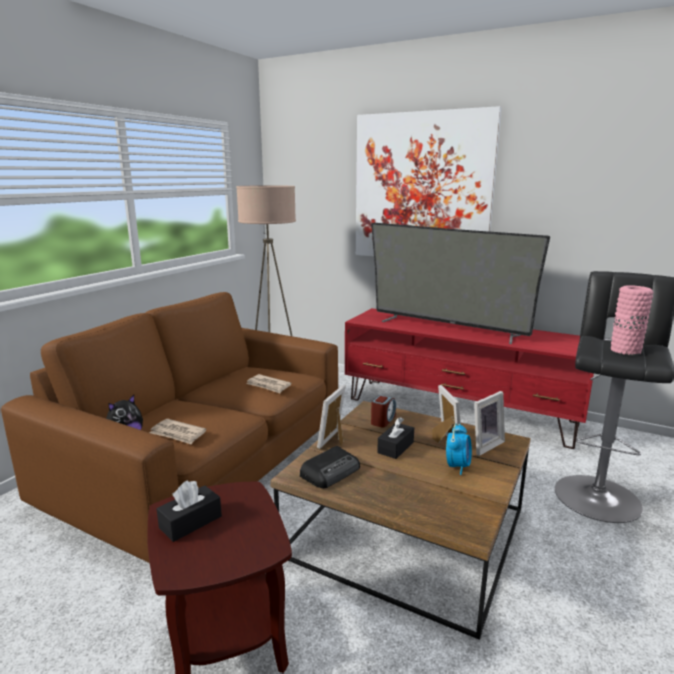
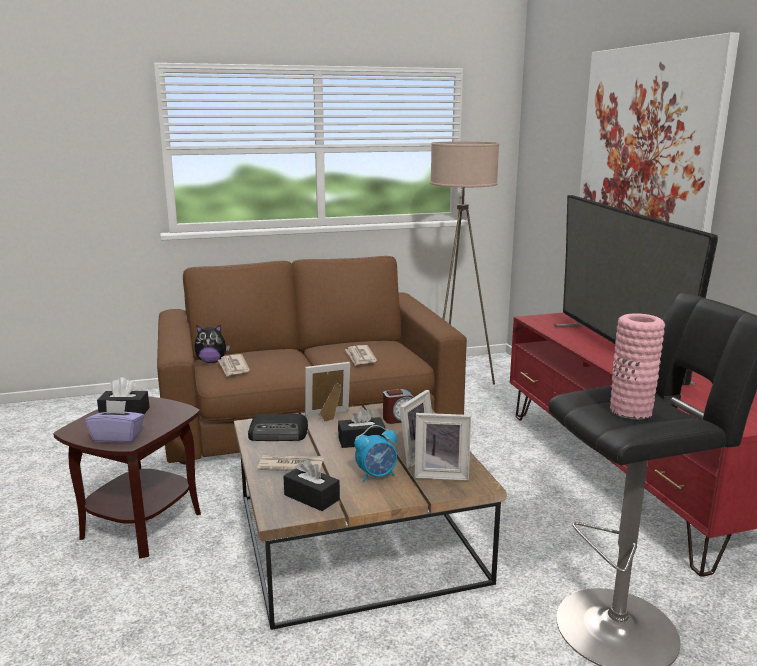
camera: 45 degrees right, 0 degrees up
none -> purple tissue box [85,400,144,443]
none -> newspaper [257,455,324,471]
none -> black tissue box [283,459,340,511]

